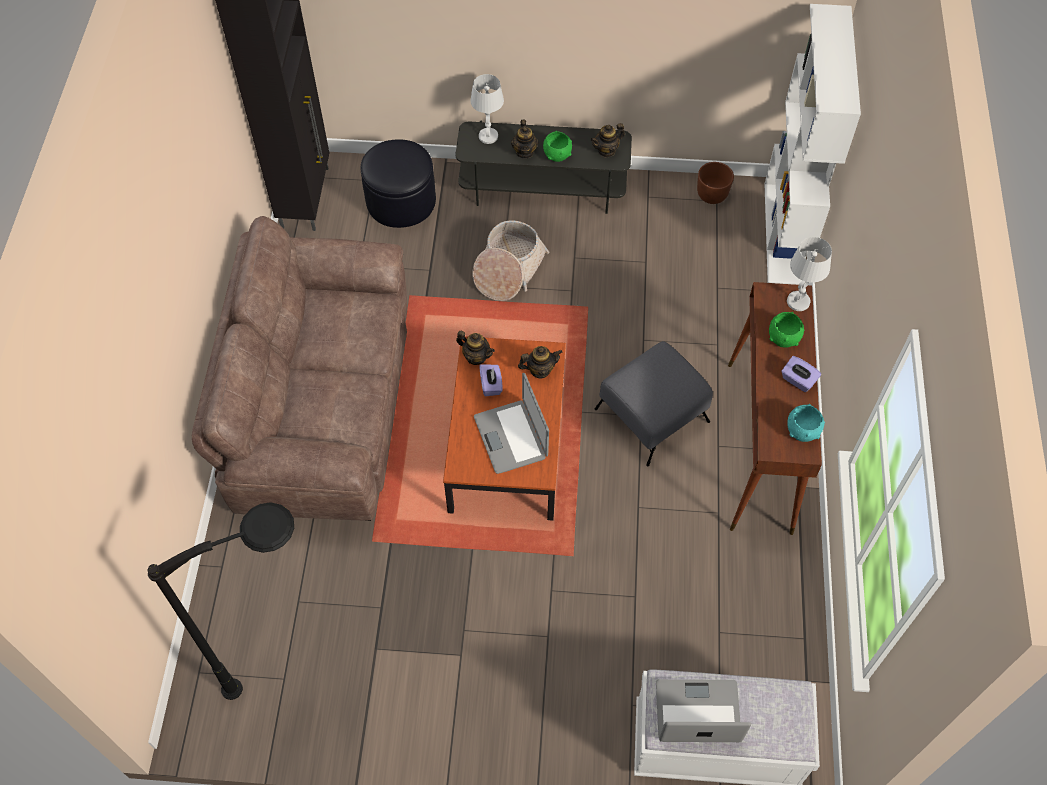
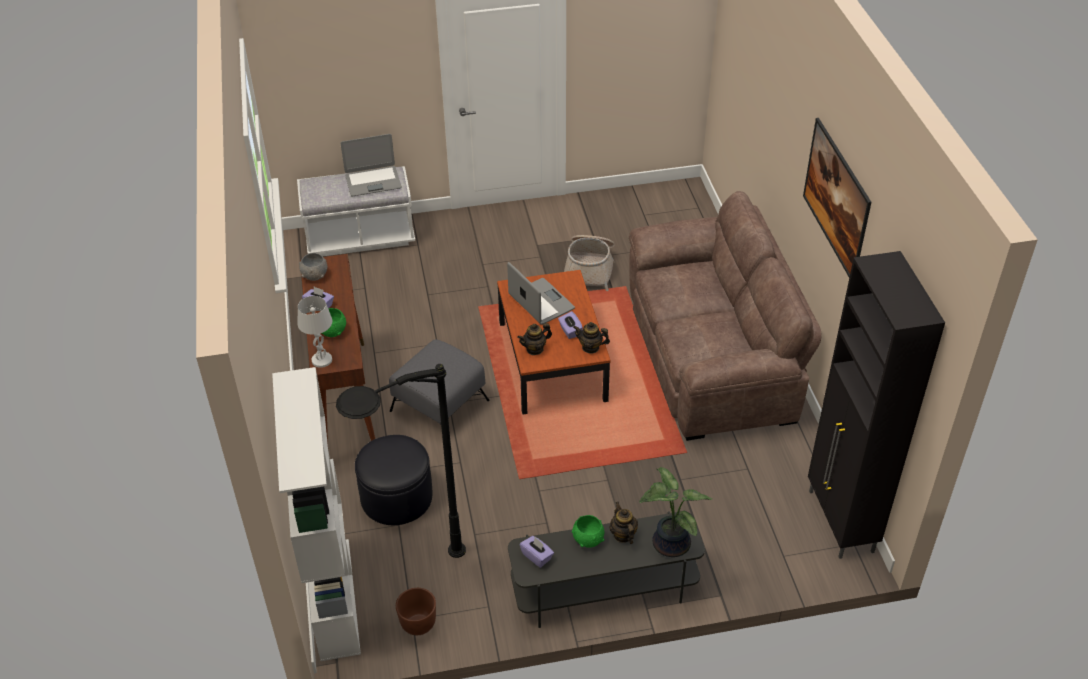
camera: 165 degrees right, 15 degrees down
black floor lamp [148,502,294,700] -> black floor lamp moved to [336,364,466,558]
black ottoman [361,139,436,228] -> black ottoman moved to [355,435,432,525]
white table lamp [470,74,504,144] -> potted plant [639,467,712,557]
basket [473,220,549,301] -> basket moved to [564,235,615,291]
teapot [591,123,625,158] -> purple tissue box [520,536,554,568]
turquoise bowl [787,404,825,442] -> grey bowl [299,253,327,281]
none -> picture [803,118,871,277]

